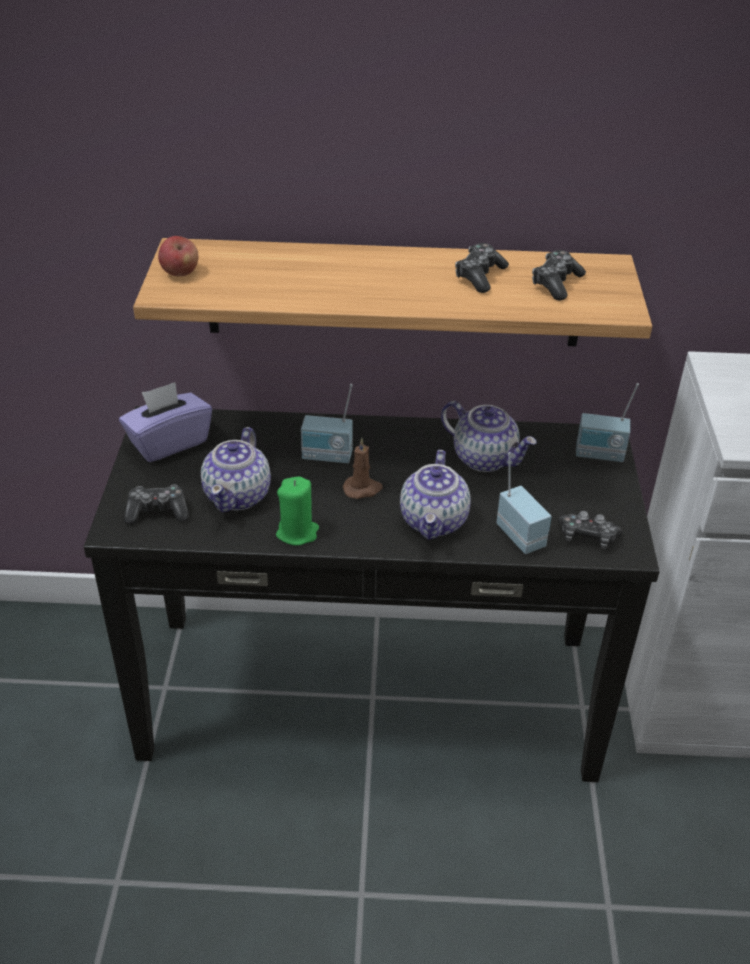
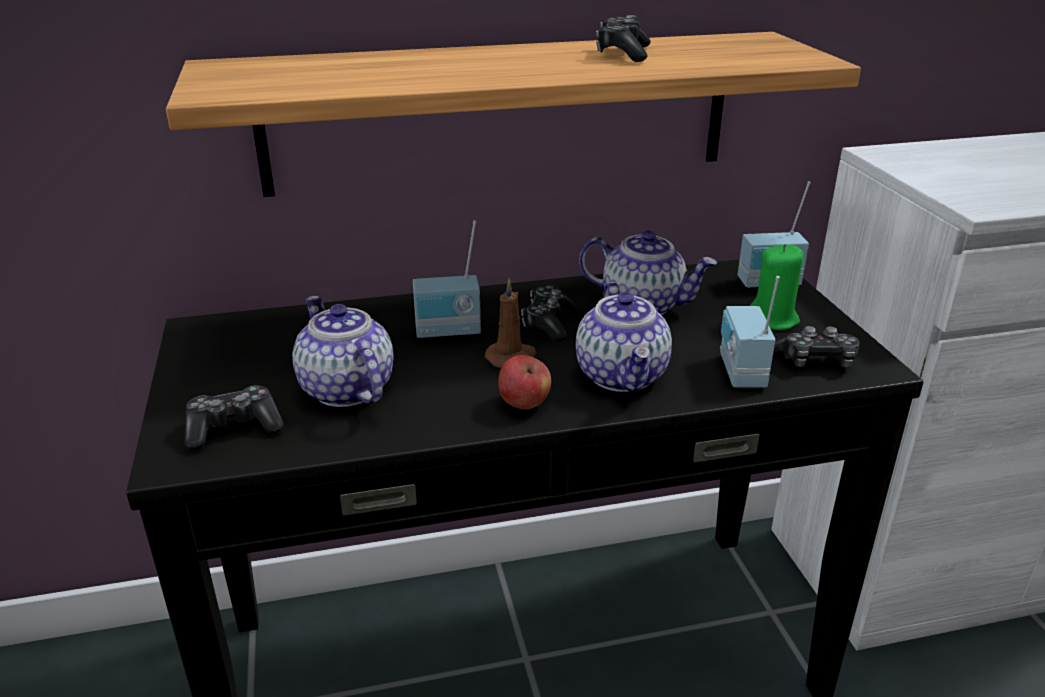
camera: 15 degrees left, 10 degrees down
purple tissue box [119,382,212,462] -> none
apple [158,236,198,276] -> apple moved to [498,355,551,409]
teapot [201,427,271,512] -> teapot turned 150 degrees clockwise [292,296,394,407]
green candle [276,477,319,545] -> green candle moved to [750,244,803,330]
radio [496,452,552,554] -> radio turned 135 degrees counterclockwise [720,276,780,388]
game controller [532,250,586,301] -> game controller moved to [521,285,578,342]

